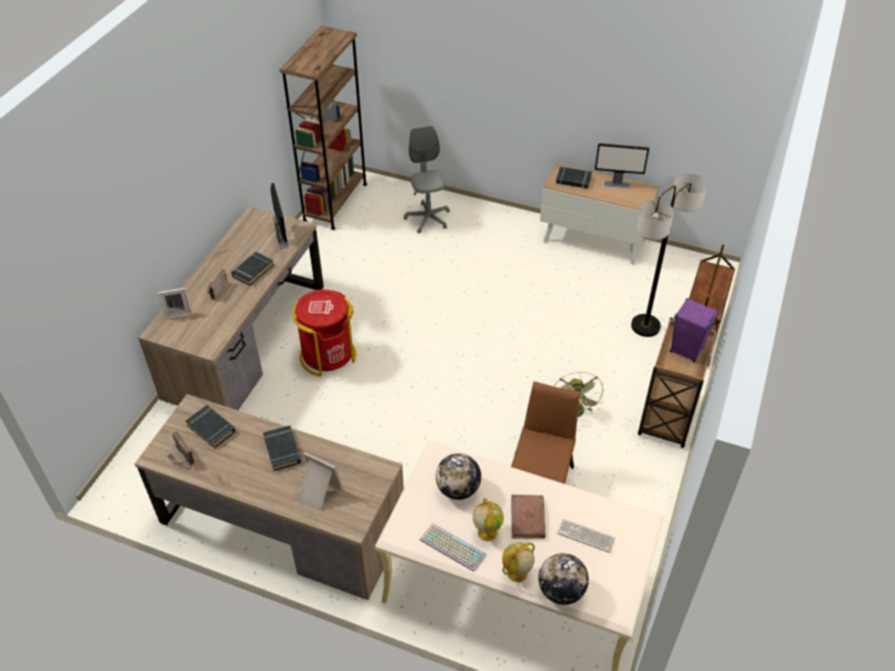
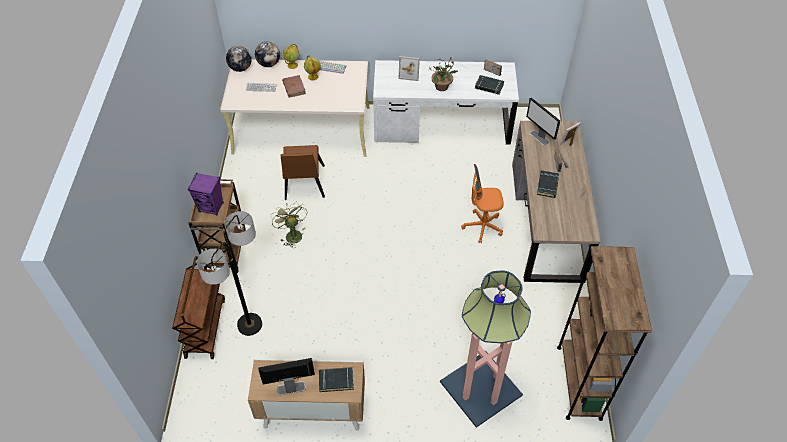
camera: 160 degrees right, 5 degrees up
brown desk [135,394,404,600] -> white desk [373,60,519,145]
black book [263,426,301,471] -> potted plant [428,57,459,91]
monitor [270,183,290,250] -> monitor moved to [526,98,560,145]
red trash can [292,290,356,377] -> orange office chair [461,164,504,243]
grey office chair [404,126,450,234] -> floor lamp [440,270,531,428]
globe [436,453,481,500] -> globe moved to [226,46,252,72]

